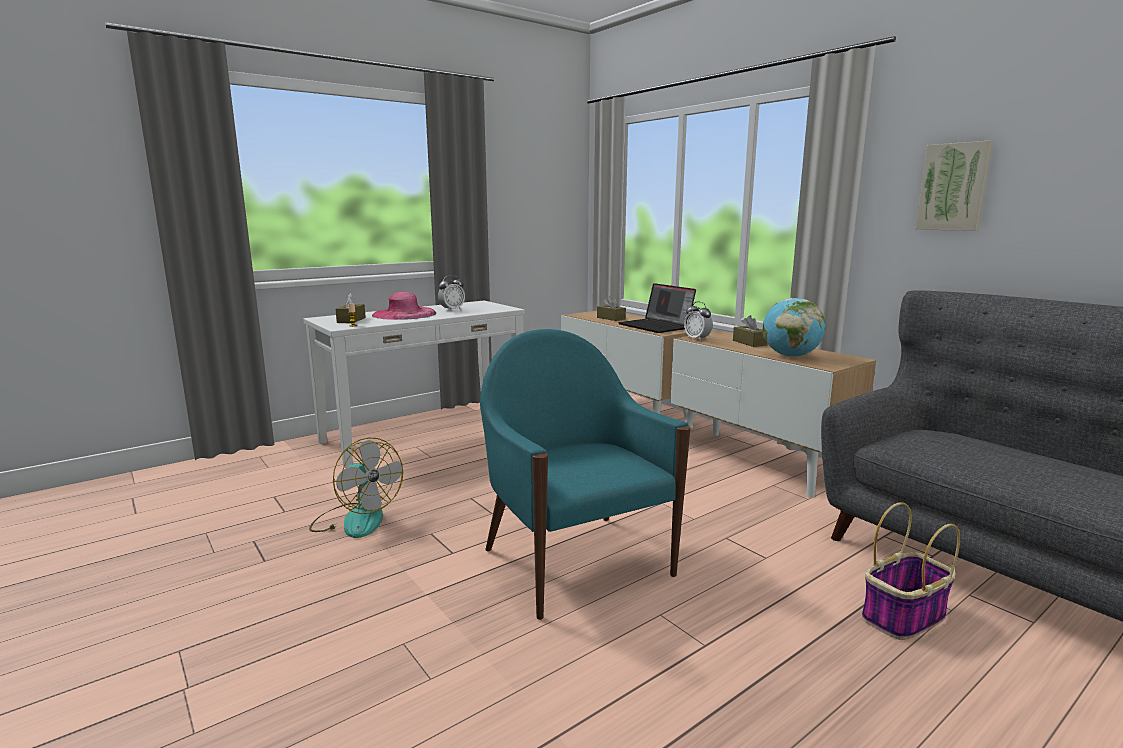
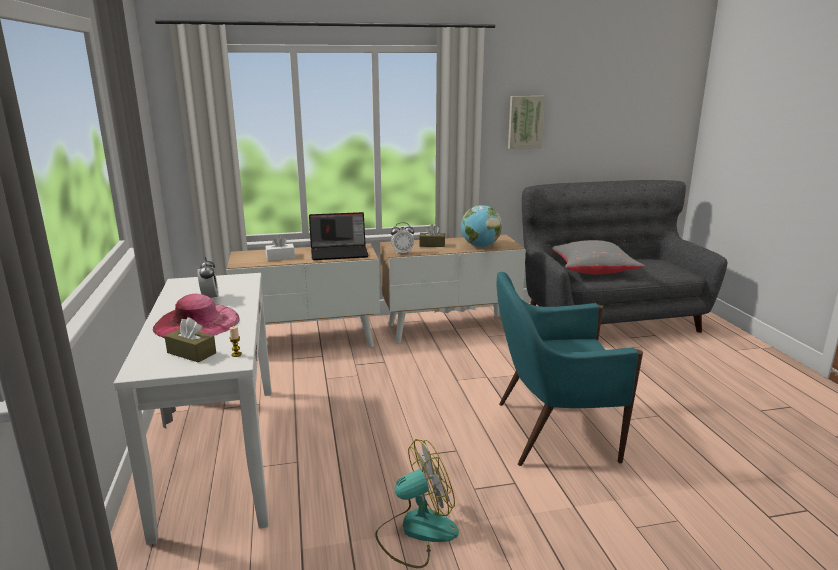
camera: 65 degrees left, 5 degrees up
brown tissue box [597,296,626,321] -> white tissue box [266,236,295,261]
basket [861,502,960,640] -> none
none -> grey pillow [552,240,644,275]

